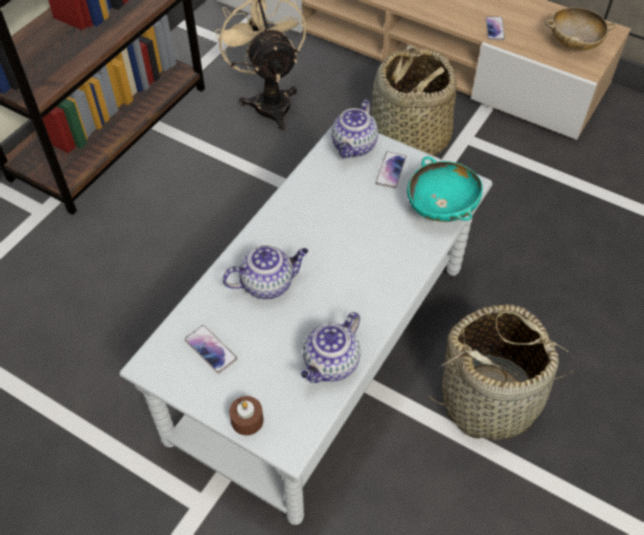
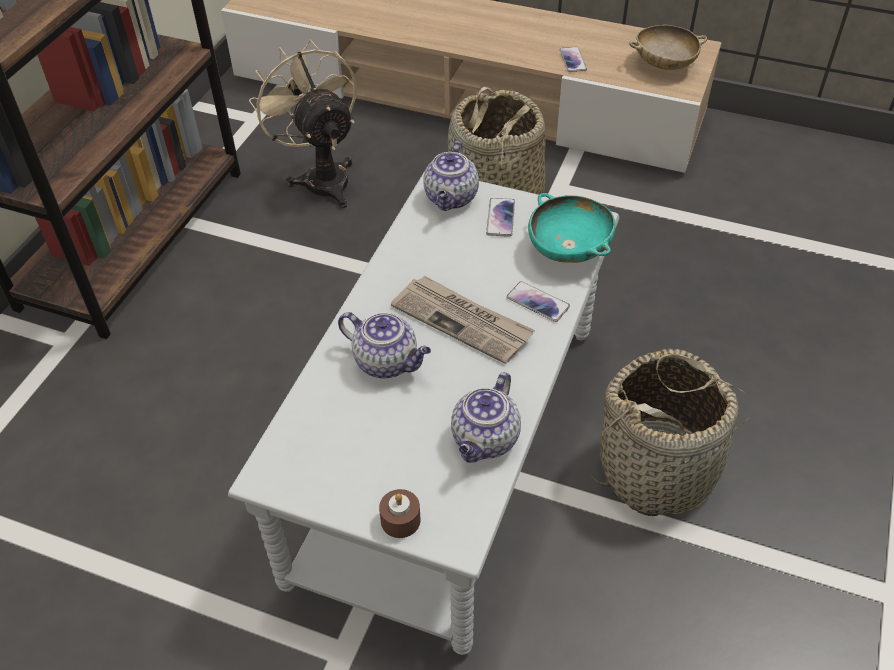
camera: 10 degrees left, 5 degrees down
phone [185,325,237,373] -> phone moved to [507,281,570,322]
teapot [223,245,308,299] -> teapot turned 60 degrees clockwise [338,312,431,378]
none -> newspaper [391,276,535,364]

